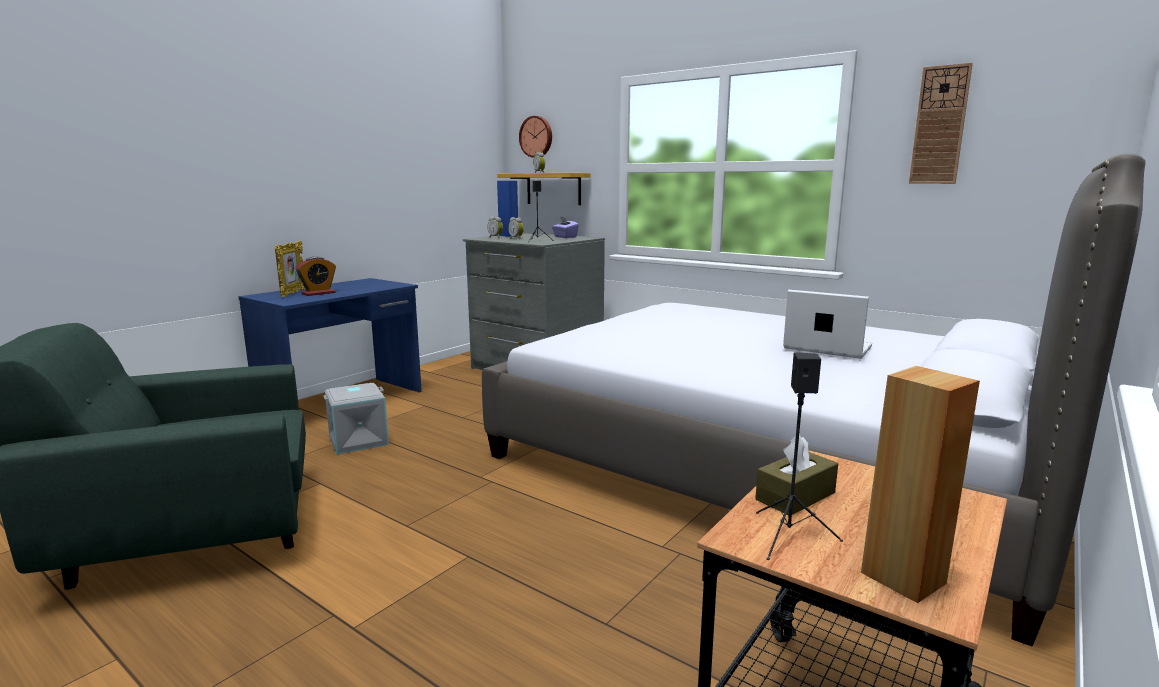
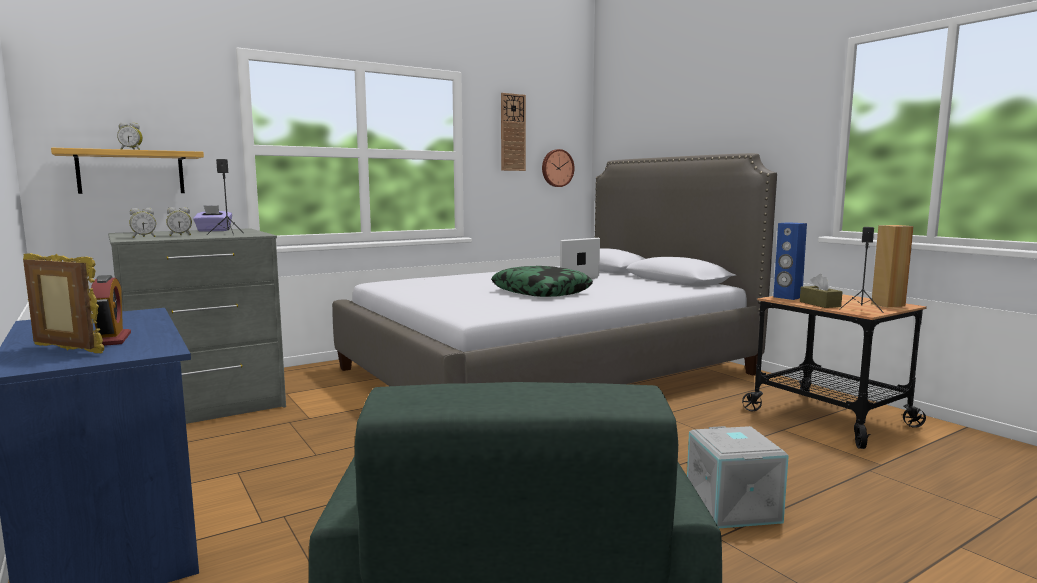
camera: 70 degrees left, 5 degrees down
grey storage box [323,383,389,455] -> grey storage box moved to [687,426,789,528]
blue speaker [497,181,518,237] -> blue speaker moved to [773,222,807,300]
wall clock [519,116,552,158] -> wall clock moved to [542,149,575,187]
none -> pillow [491,266,593,297]

